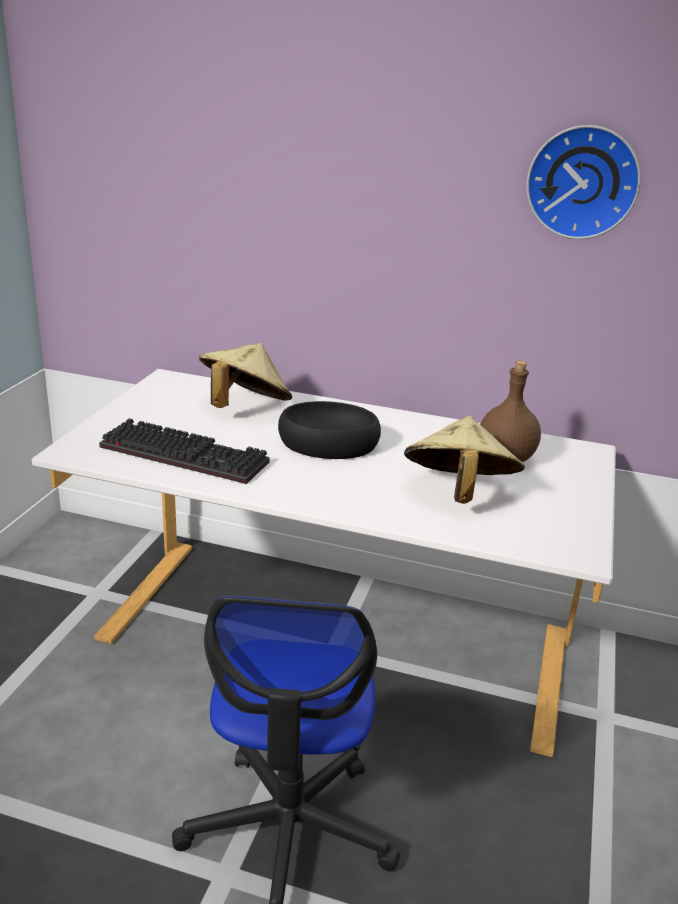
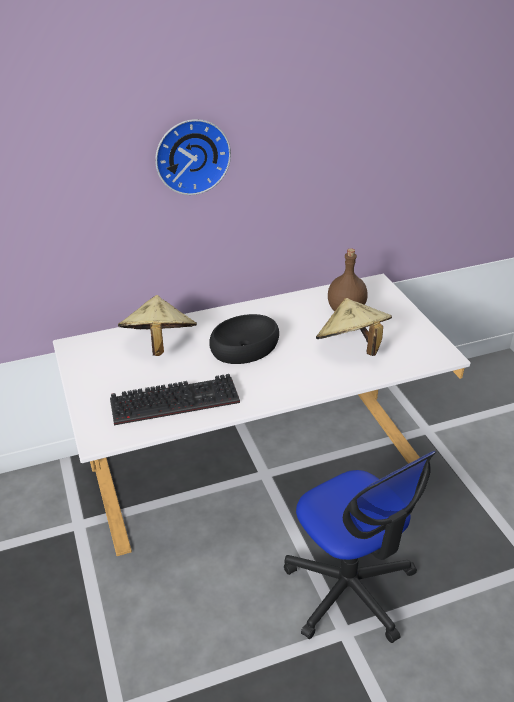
camera: 35 degrees left, 10 degrees up
wall clock [526,125,641,239] -> wall clock moved to [155,119,231,195]

